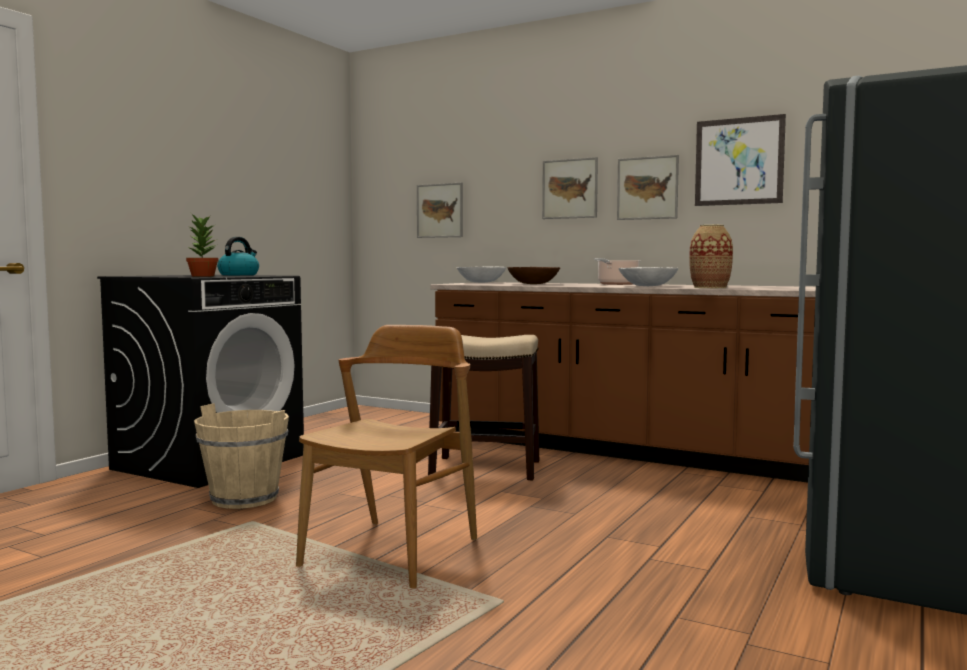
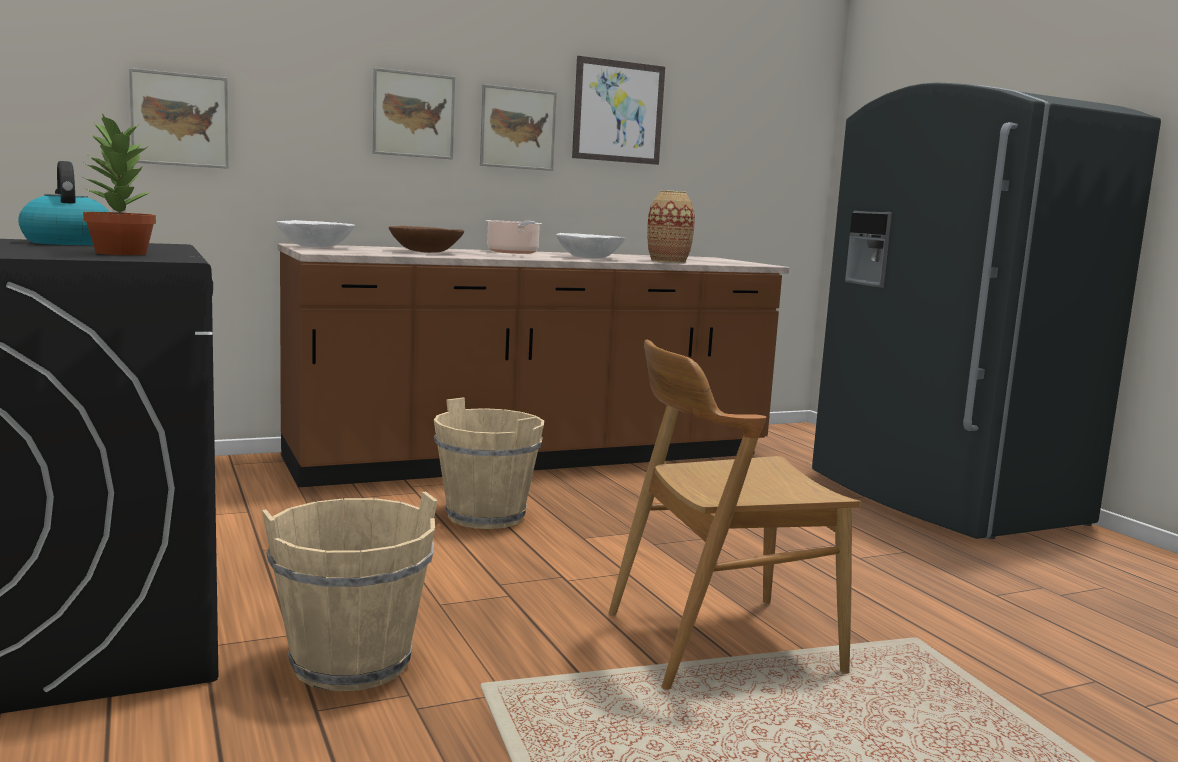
camera: 55 degrees left, 5 degrees up
brown chair [296,325,477,588] -> brown chair turned 75 degrees counterclockwise [608,340,861,690]
stool [428,335,539,480] -> beige bucket [434,398,544,529]

